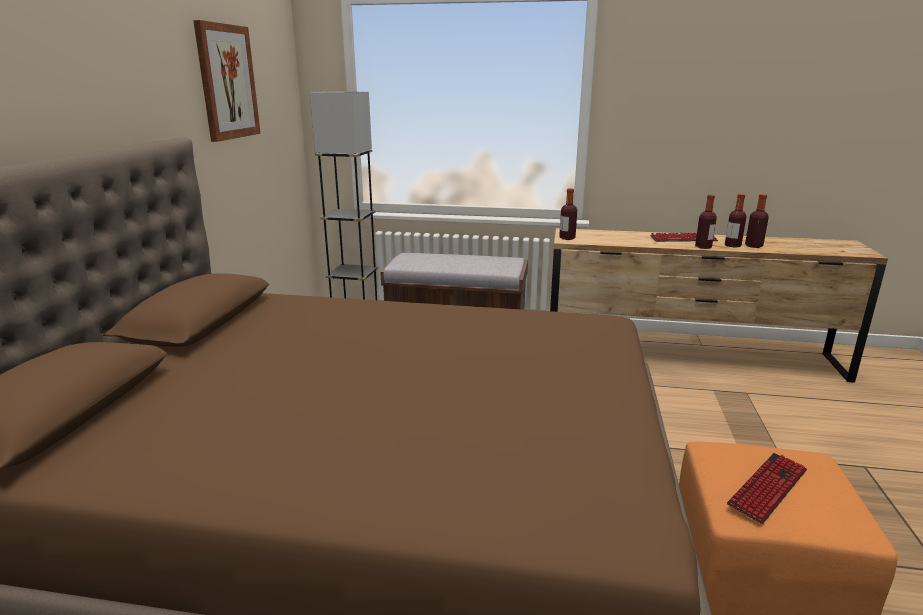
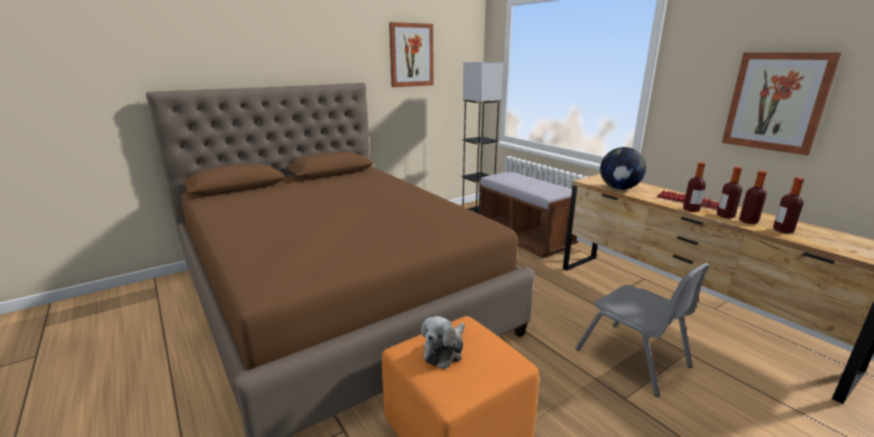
camera: 45 degrees right, 0 degrees up
bottle [559,188,577,240] -> bottle moved to [773,177,804,234]
keyboard [727,453,807,524] -> plush toy [421,316,465,369]
none -> grey chair [576,263,710,397]
none -> globe [600,147,646,190]
none -> picture [722,53,842,156]

